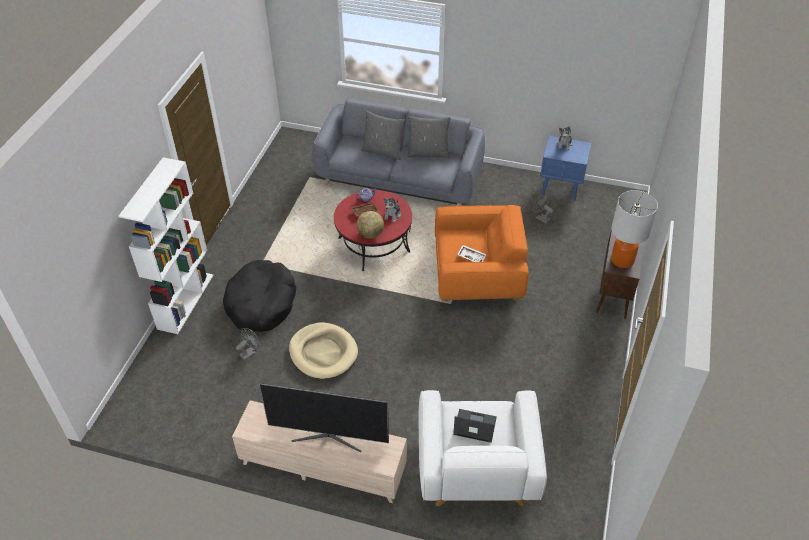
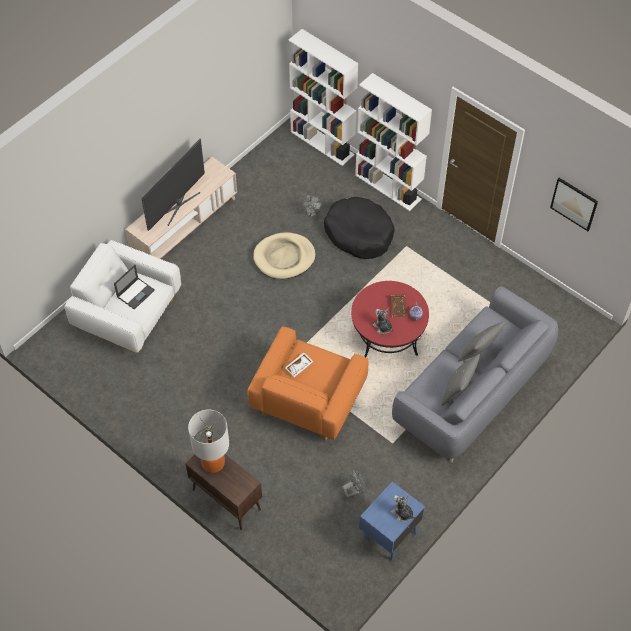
camera: 115 degrees right, 10 degrees up
globe [357,211,384,238] -> none
none -> white bookcase [289,29,358,166]
none -> picture [550,178,598,231]

